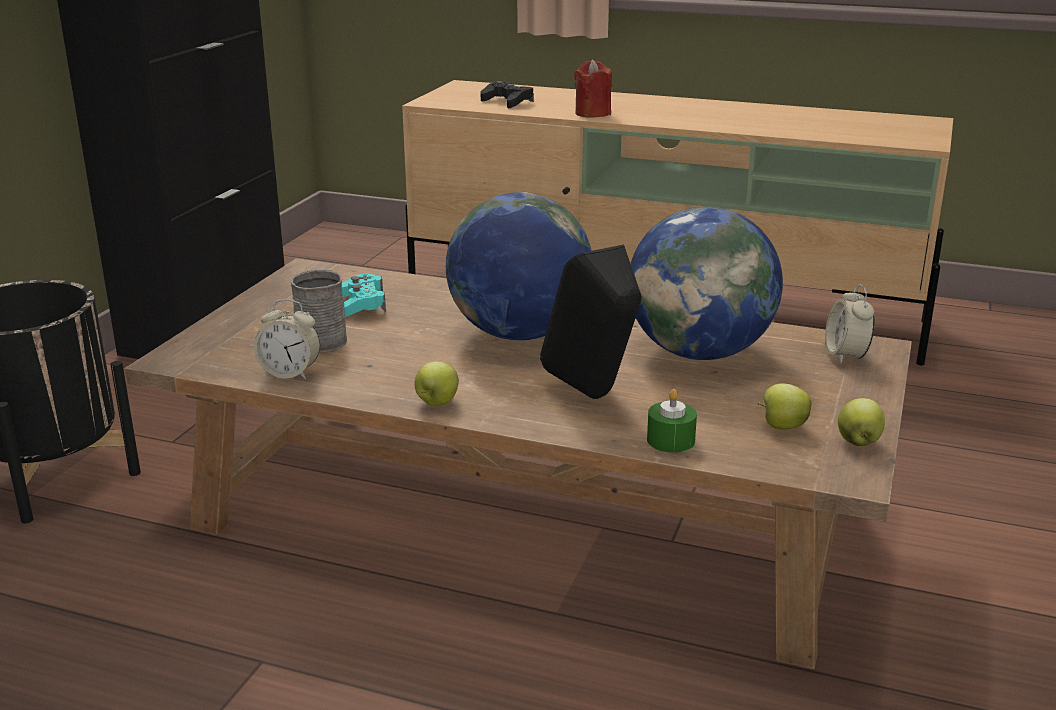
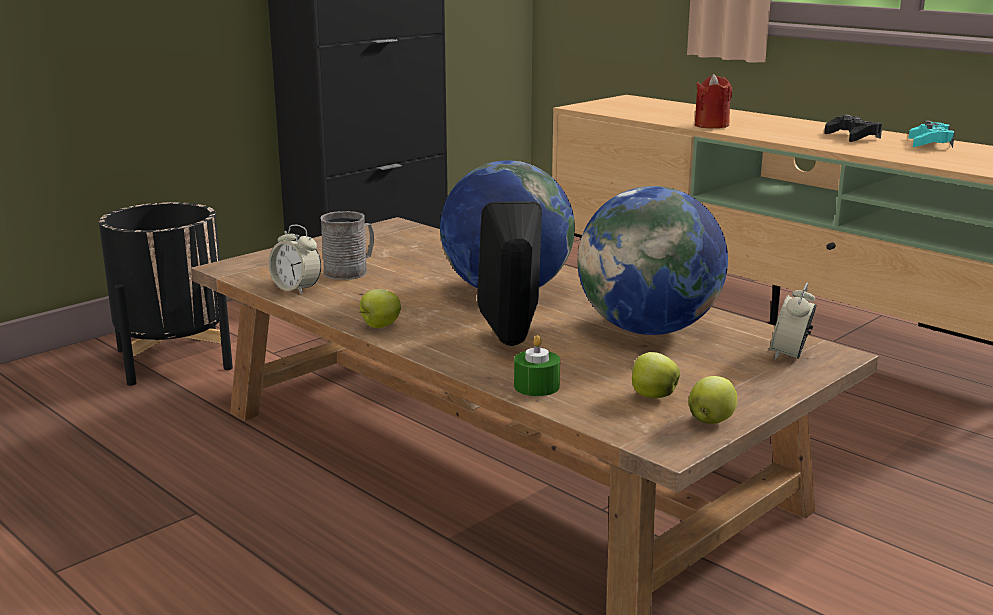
camera: 25 degrees right, 5 degrees down
turquoise game controller [342,274,386,317] -> turquoise game controller moved to [908,121,955,148]
black game controller [481,81,534,108] -> black game controller moved to [824,115,882,142]

